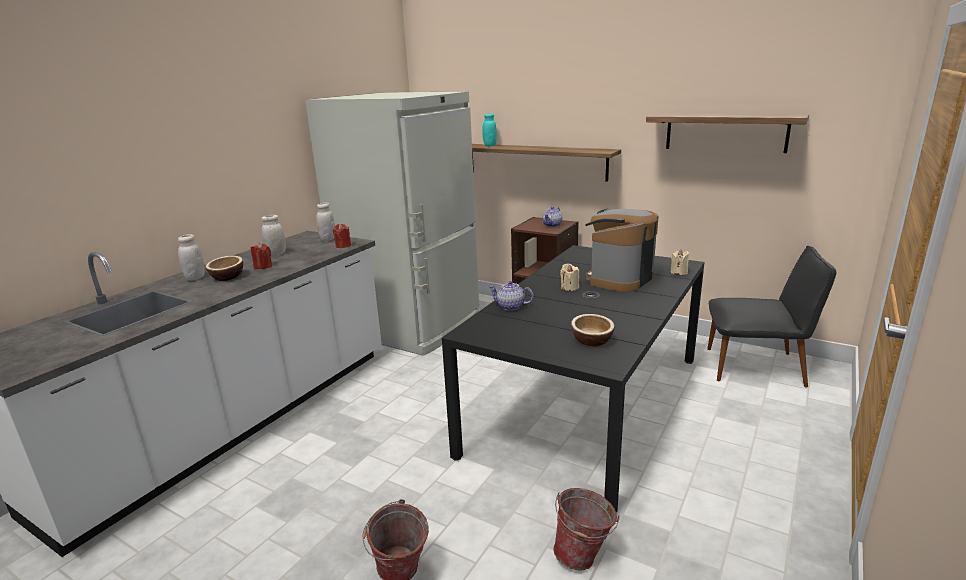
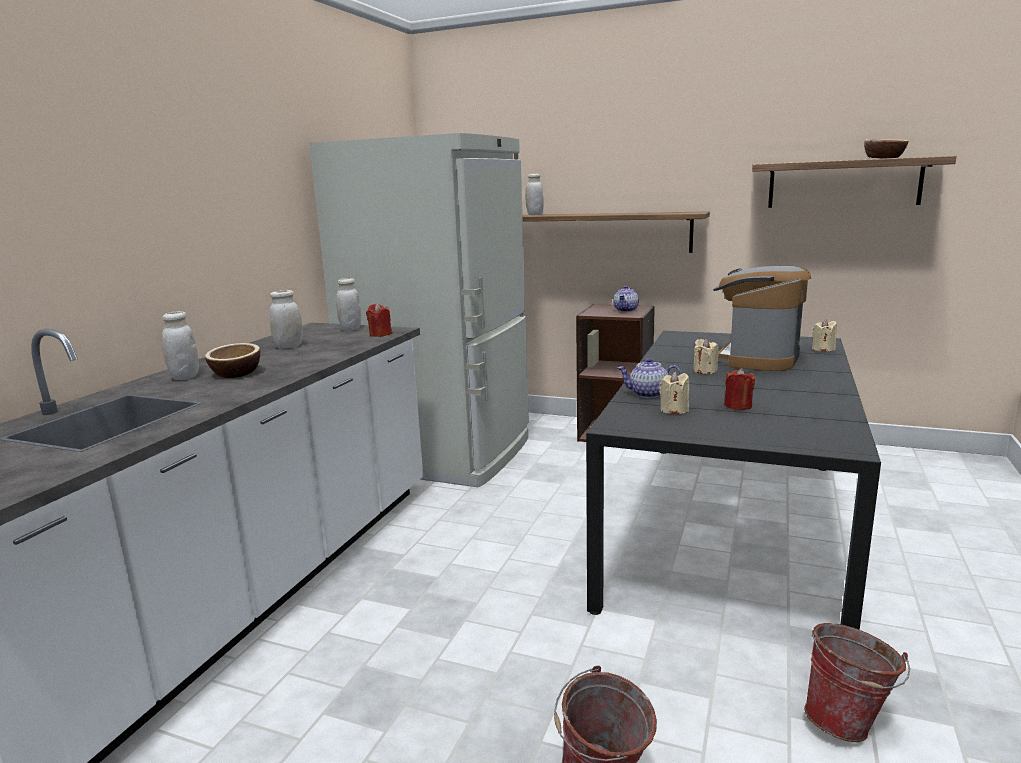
camera: 10 degrees left, 5 degrees down
red candle [251,243,272,269] -> red candle moved to [724,368,755,410]
turquoise jar [482,114,497,146] -> white jar [525,174,543,215]
bowl [571,314,614,347] -> bowl moved to [864,139,908,158]
black chair [707,246,836,388] -> none
none -> beige candle [659,371,689,414]

